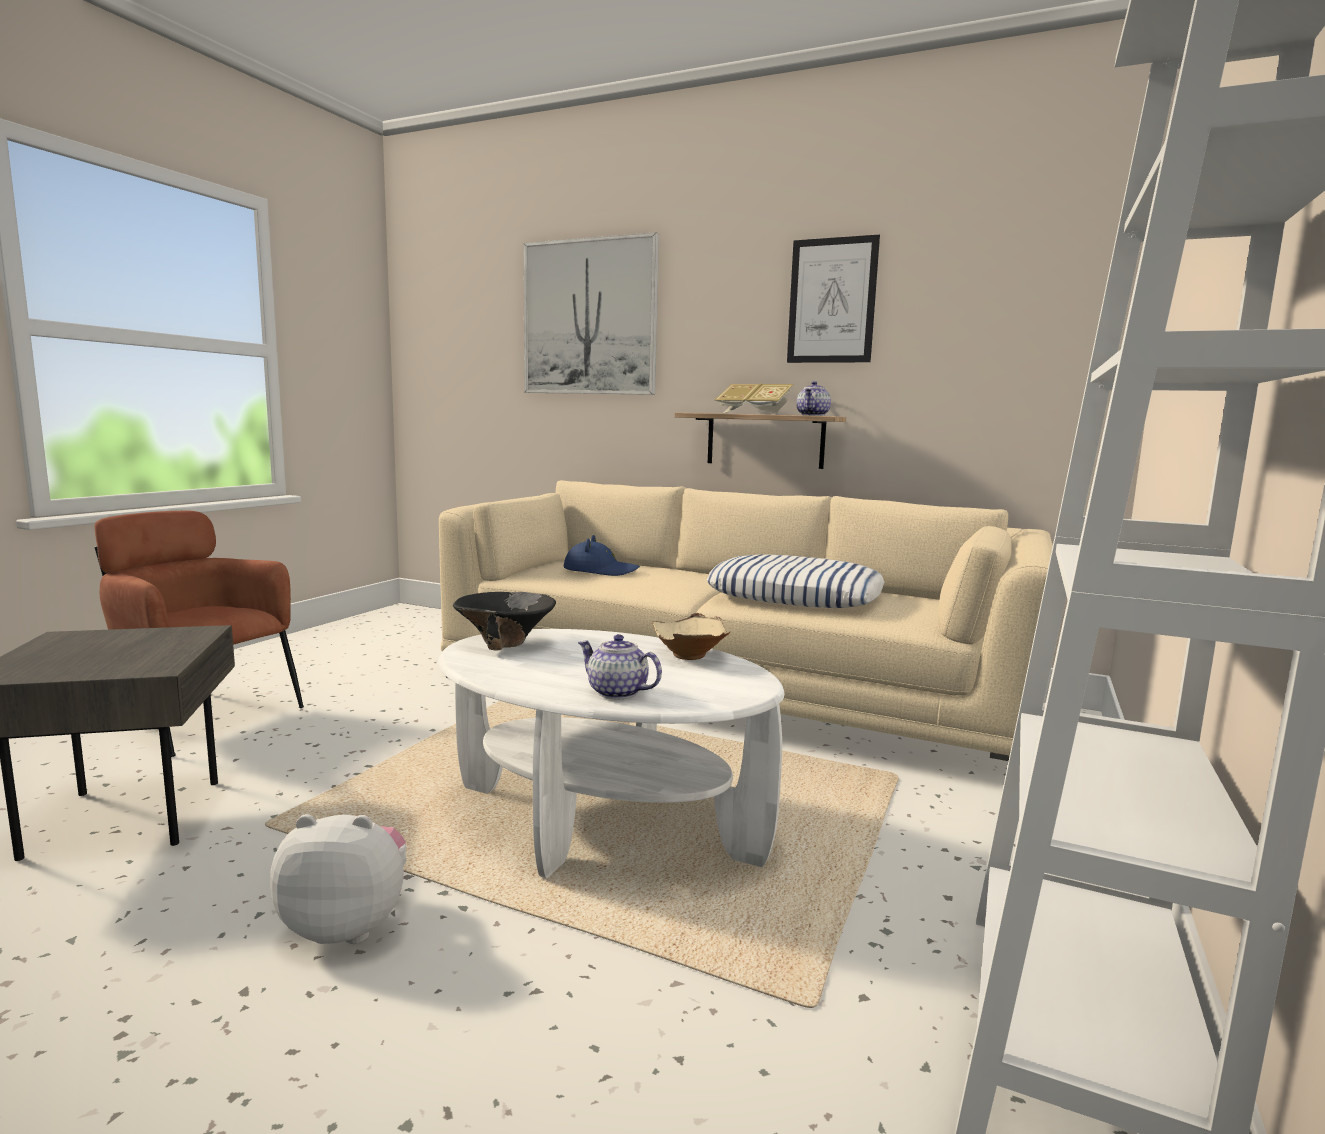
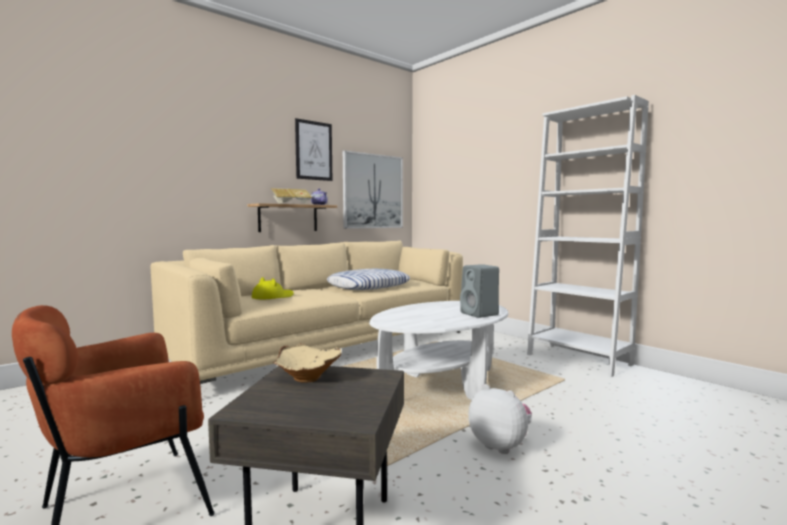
camera: 65 degrees left, 5 degrees down
plush toy [270,814,407,944] -> plush toy turned 105 degrees clockwise [468,384,532,454]
black bowl [453,592,556,650] -> none
picture [523,232,659,395] -> picture moved to [343,150,403,229]
blue hat [564,535,640,576] -> yellow hat [252,277,294,299]
teapot [578,634,662,700] -> grey speaker [460,264,499,318]
beige bowl [652,613,730,660] -> beige bowl moved to [273,343,342,383]

